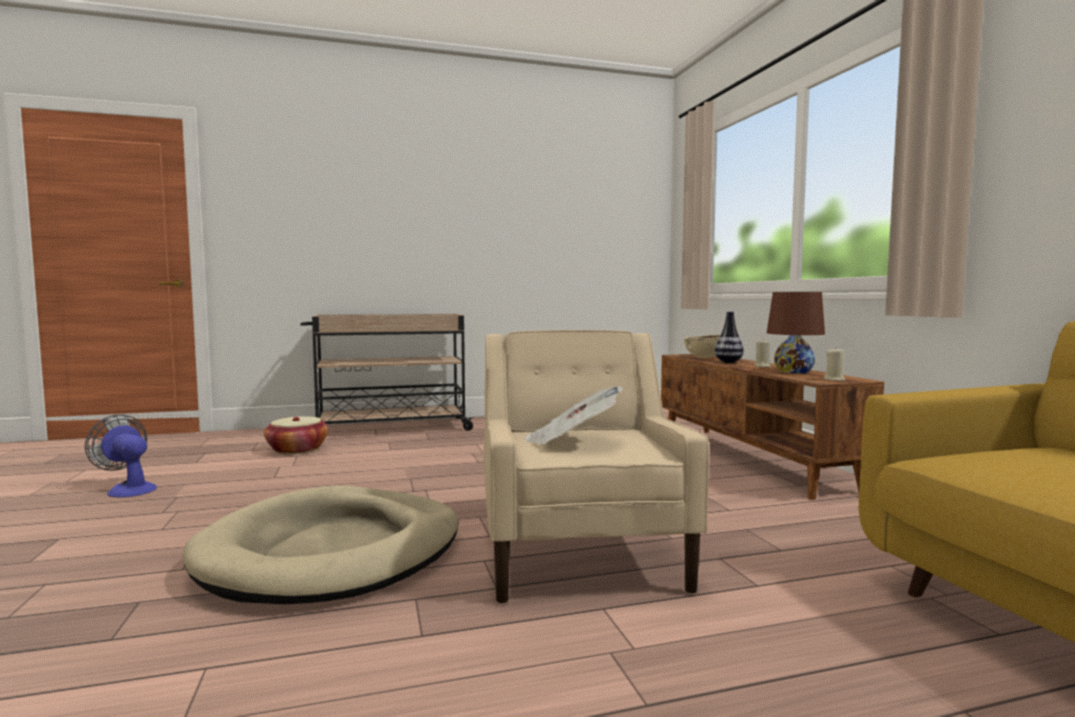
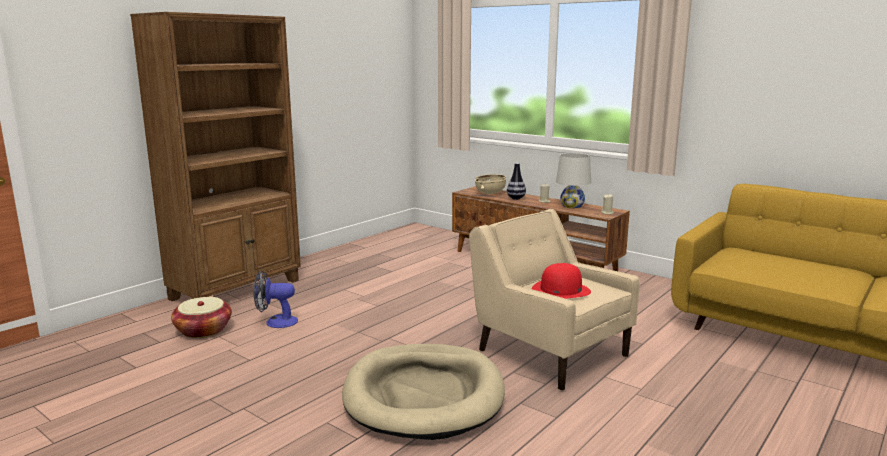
camera: 35 degrees left, 10 degrees up
fan [85,415,157,497] -> fan moved to [253,271,298,328]
beige cart [300,314,475,431] -> brown bookcase [130,12,301,301]
newspaper [524,386,624,445] -> red hat [532,263,591,299]
brown table lamp [767,292,825,374] -> white table lamp [556,153,591,208]

